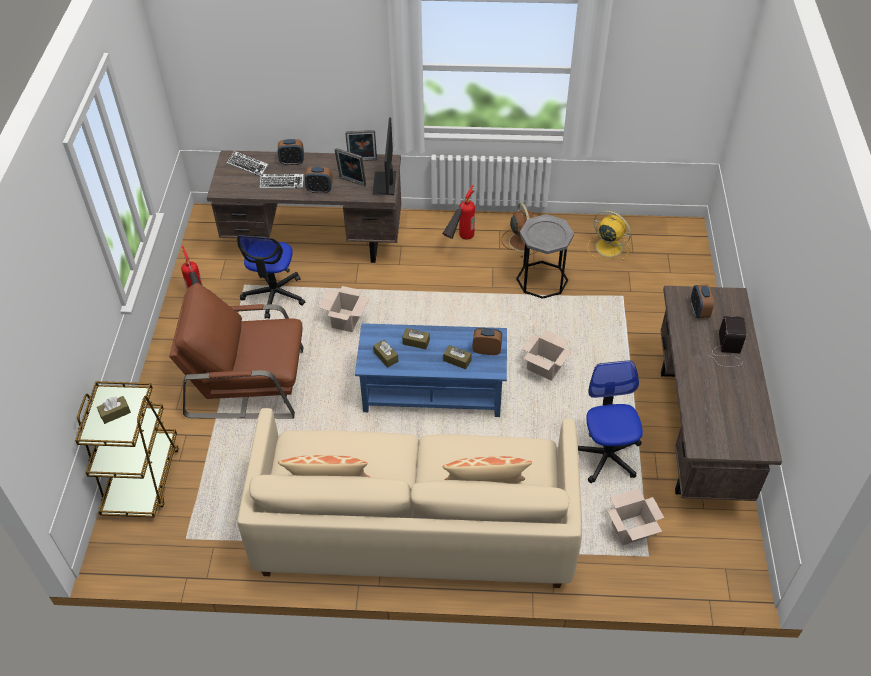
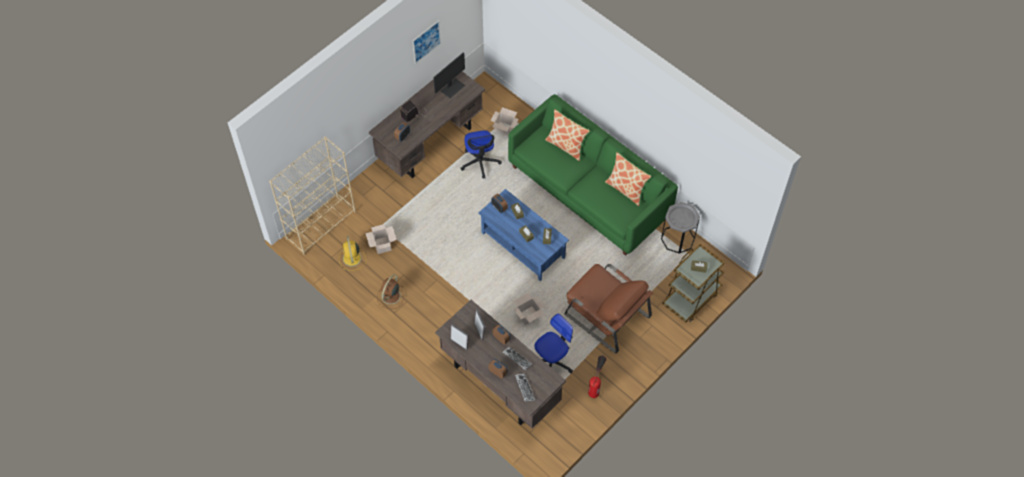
camera: 140 degrees left, 10 degrees up
beige sofa [237,408,582,588] -> green sofa [508,94,678,256]
monitor [372,117,396,195] -> monitor moved to [433,52,465,98]
fire extinguisher [442,185,475,240] -> none
grey side table [516,214,574,299] -> grey side table moved to [661,202,700,254]
cardboard box [522,330,571,381] -> cardboard box moved to [365,224,396,254]
office chair [578,360,643,483] -> office chair turned 45 degrees counterclockwise [460,130,502,178]
none -> beige bookcase [269,136,356,255]
none -> picture [413,20,441,64]

